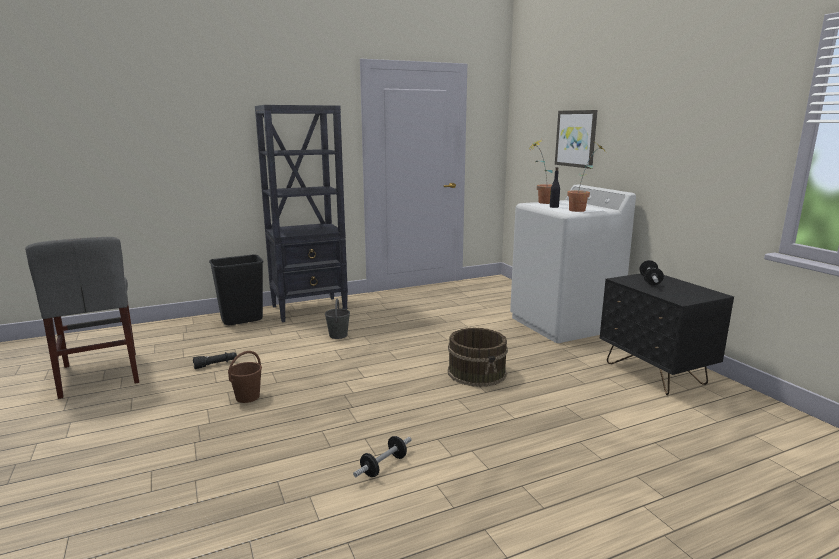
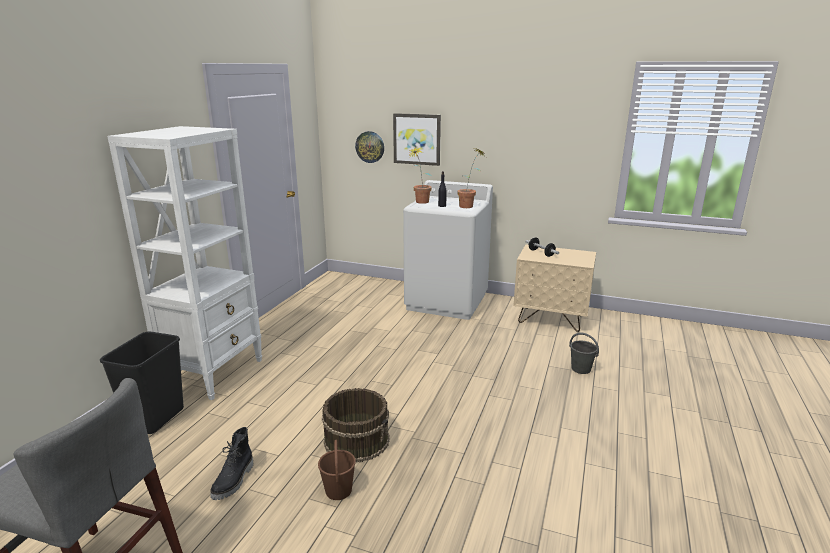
camera: 45 degrees left, 5 degrees up
black flashlight [193,352,237,369] -> black boot [210,427,253,500]
black bookcase [255,105,348,322] -> white bookcase [107,126,262,400]
grey bucket [325,298,350,339] -> grey bucket moved to [569,333,599,374]
dumbbell [353,436,412,477] -> none
brown bucket [448,328,508,387] -> brown bucket moved to [322,388,389,462]
black nightstand [600,273,734,395] -> beige nightstand [513,245,596,332]
none -> wall clock [355,131,384,163]

